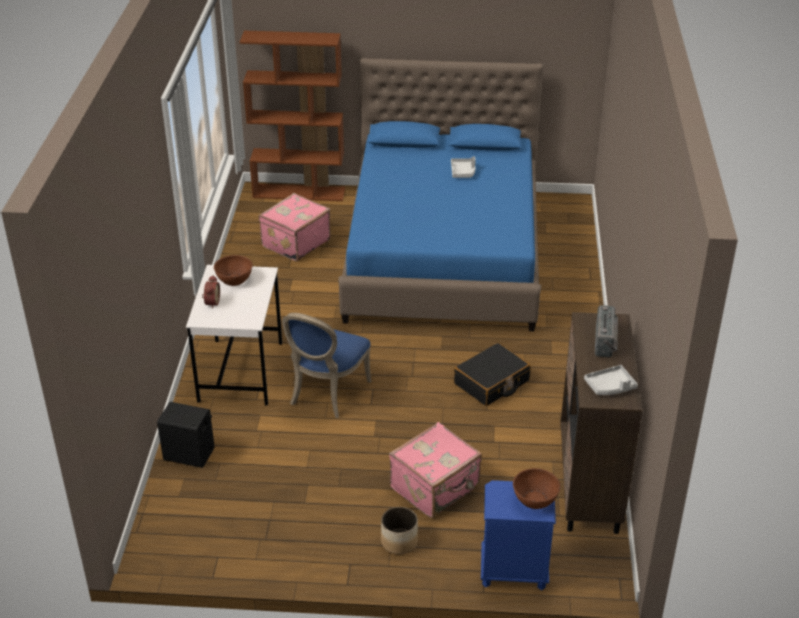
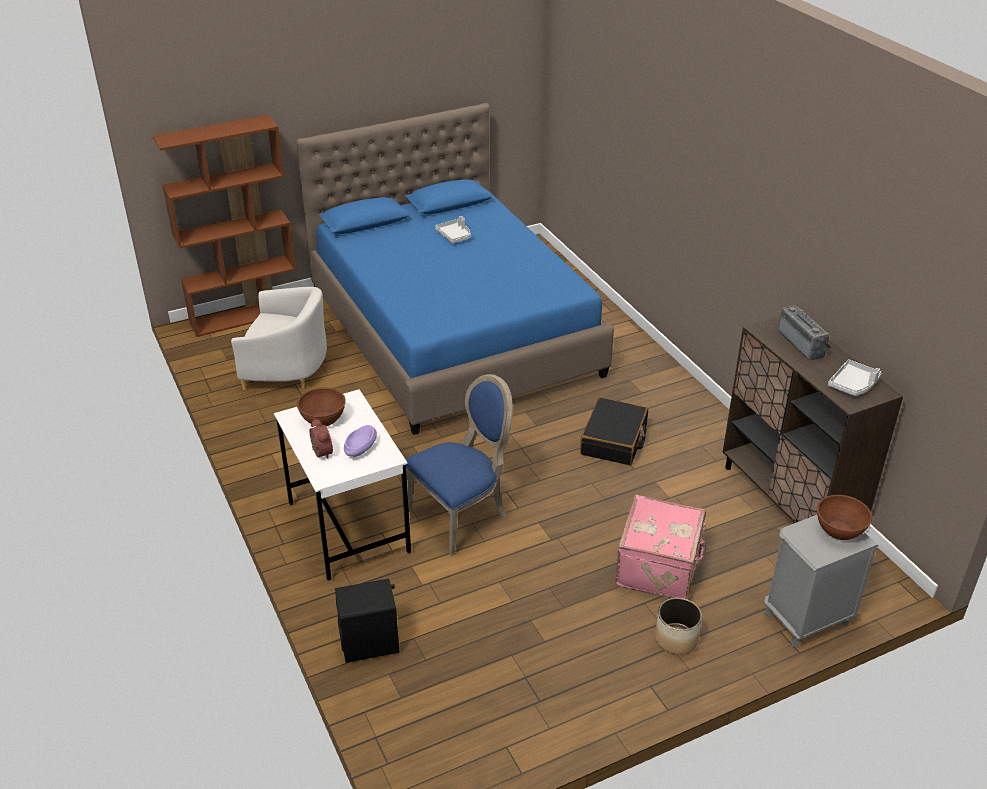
camera: 30 degrees left, 0 degrees up
pink suitcase [258,193,331,261] -> white armchair [231,287,327,390]
blue chair [282,313,371,418] -> blue chair turned 120 degrees counterclockwise [405,374,513,556]
blue nightstand [481,480,556,591] -> grey nightstand [764,515,879,647]
none -> purple bowl [344,425,377,457]

